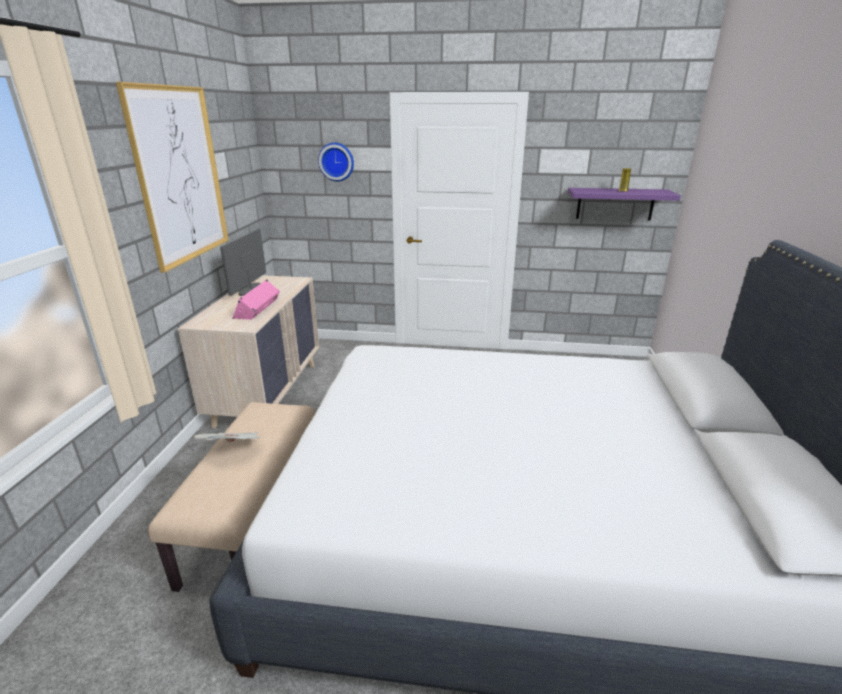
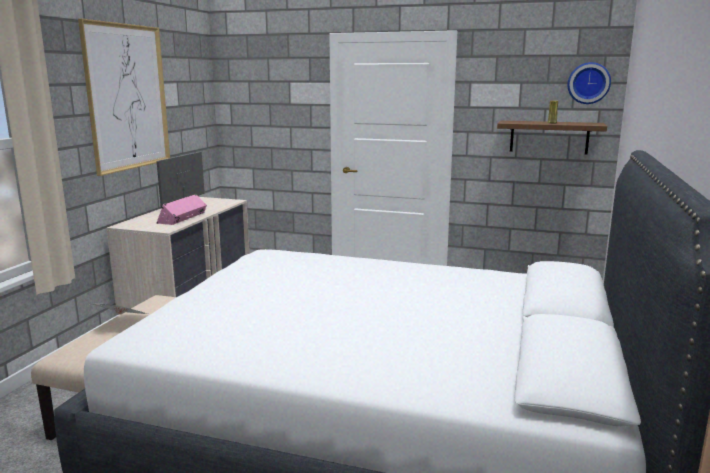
camera: 10 degrees right, 10 degrees down
wall clock [318,142,354,181] -> wall clock moved to [567,62,611,104]
purple shelf [568,188,681,221] -> brown shelf [497,121,607,154]

